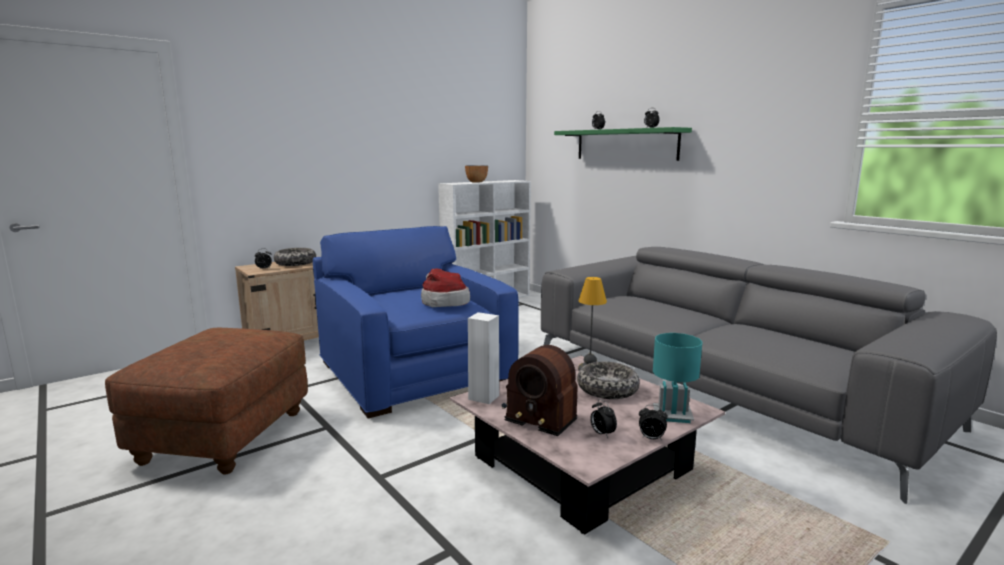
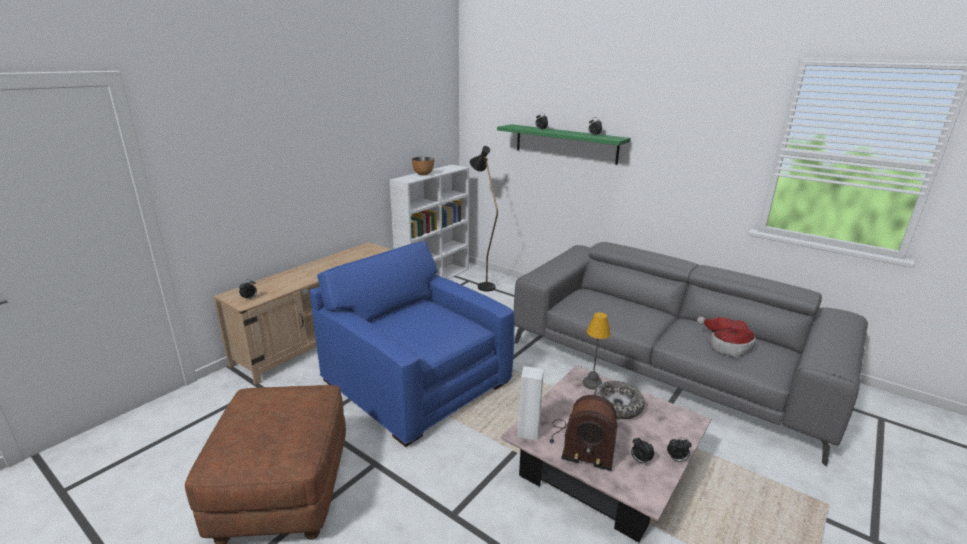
camera: 15 degrees left, 10 degrees up
bowl [274,248,316,266] -> none
hat [421,268,470,307] -> hat moved to [697,317,756,358]
turquoise table lamp [653,333,703,423] -> none
none -> black floor lamp [470,146,498,291]

